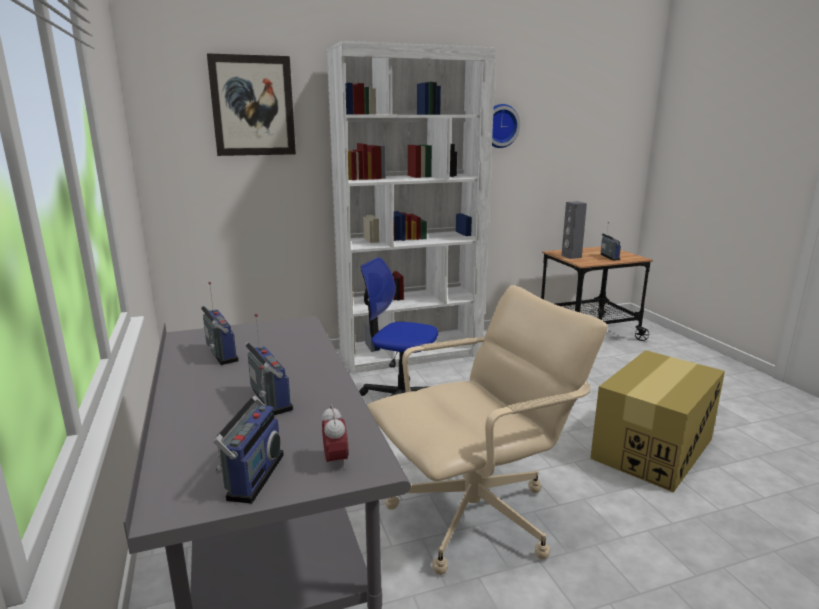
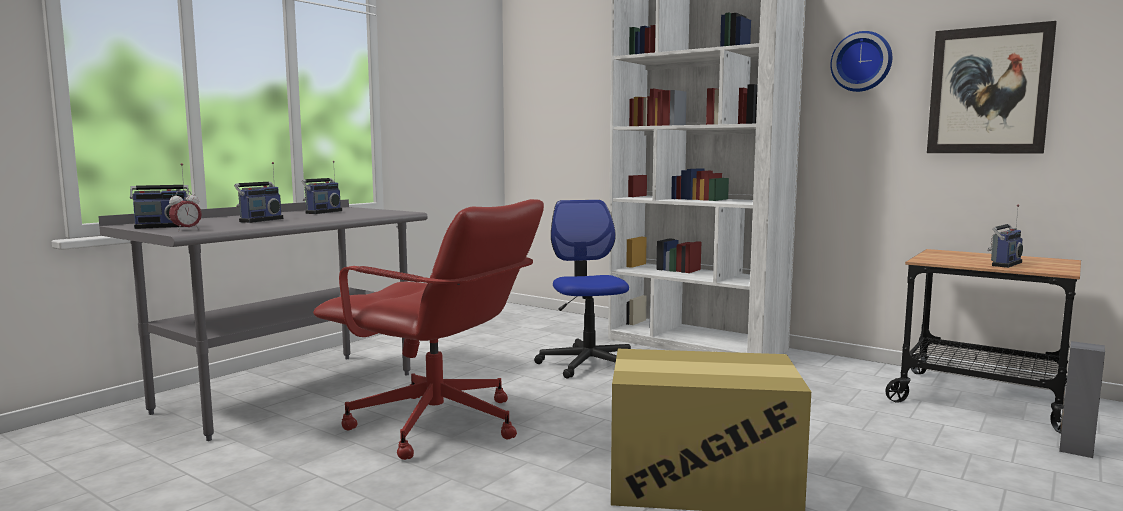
camera: 55 degrees right, 10 degrees down
picture [207,53,296,156] -> picture moved to [927,21,1057,154]
beige office chair [367,285,608,575] -> red office chair [313,199,544,460]
grey speaker [561,201,587,259] -> grey speaker moved to [1059,341,1105,458]

